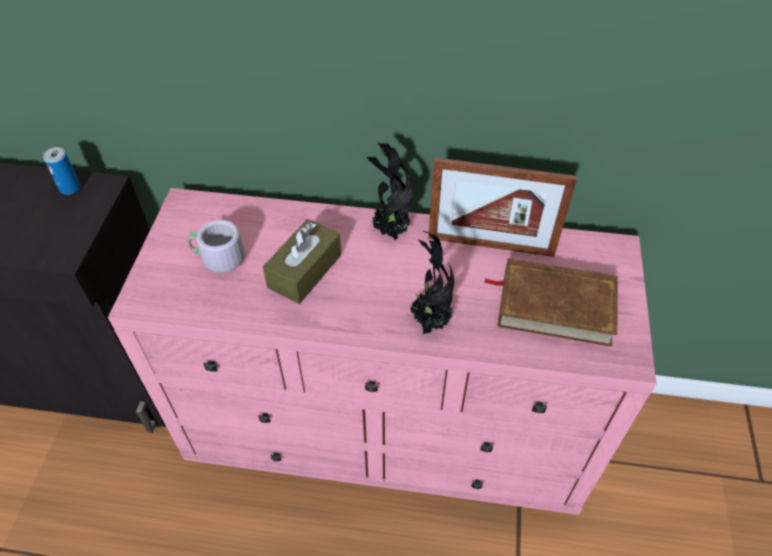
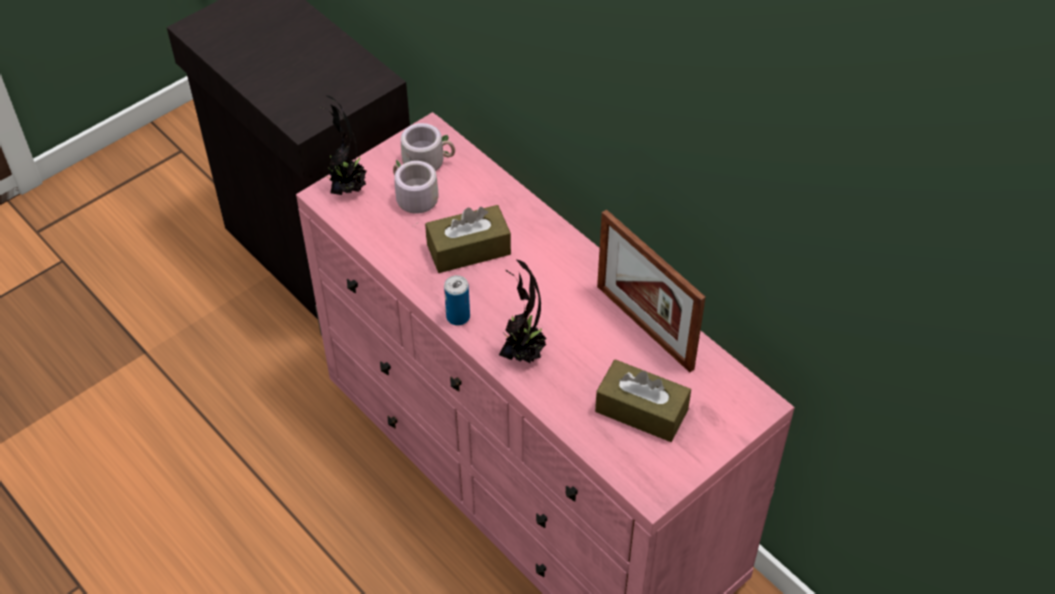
camera: 40 degrees right, 0 degrees up
can [43,147,81,195] -> can moved to [444,275,470,326]
potted plant [367,143,414,240] -> potted plant moved to [321,96,367,195]
brown book [484,258,618,347] -> brown tissue box [595,359,691,442]
none -> grey mug [401,123,455,171]

